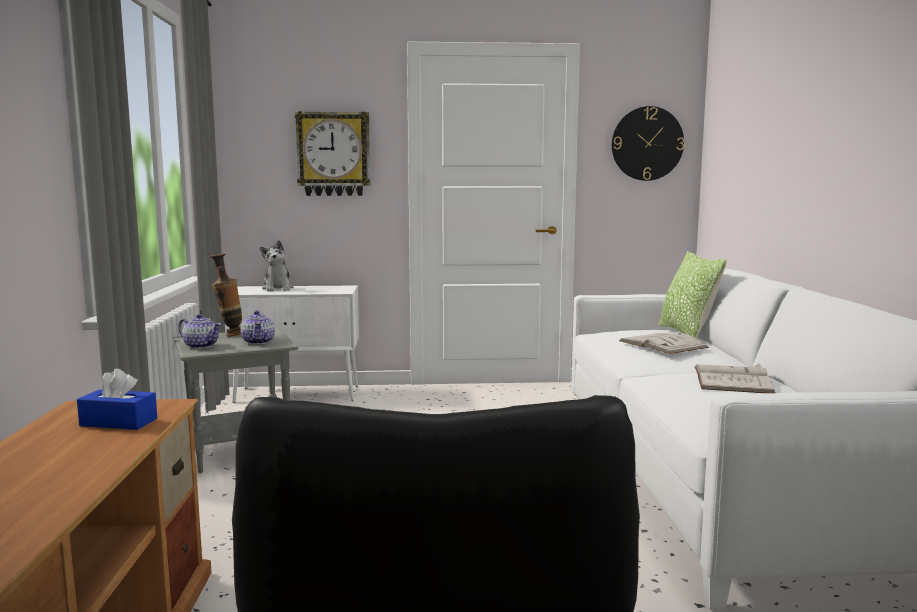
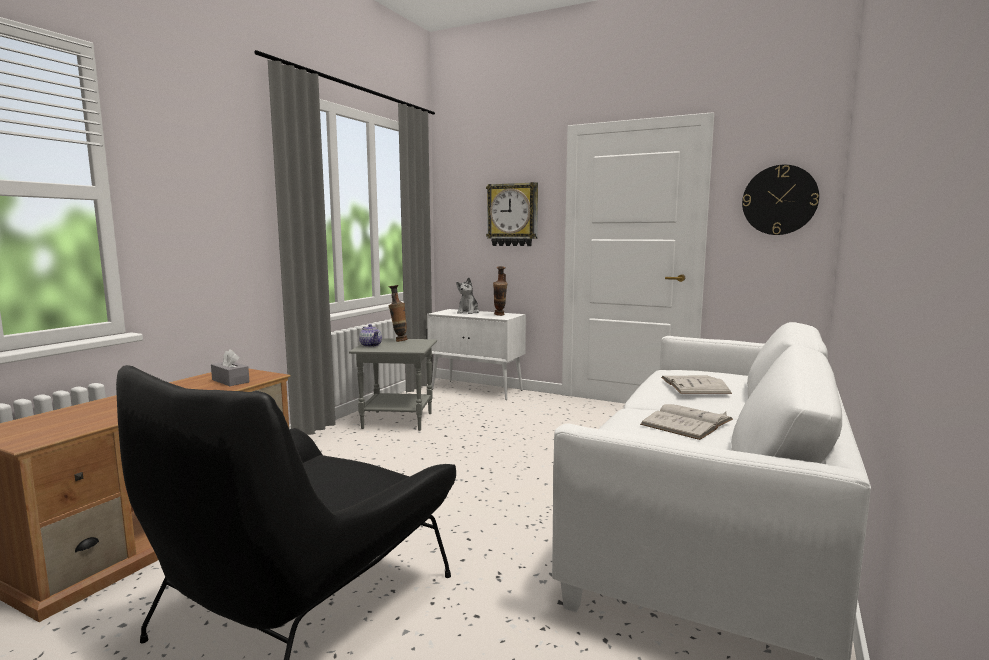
camera: 30 degrees right, 0 degrees up
blue tissue box [77,369,157,430] -> grey tissue box [211,349,249,386]
teapot [240,311,275,345] -> none
pillow [658,251,727,339] -> none
none -> vase [493,266,508,316]

